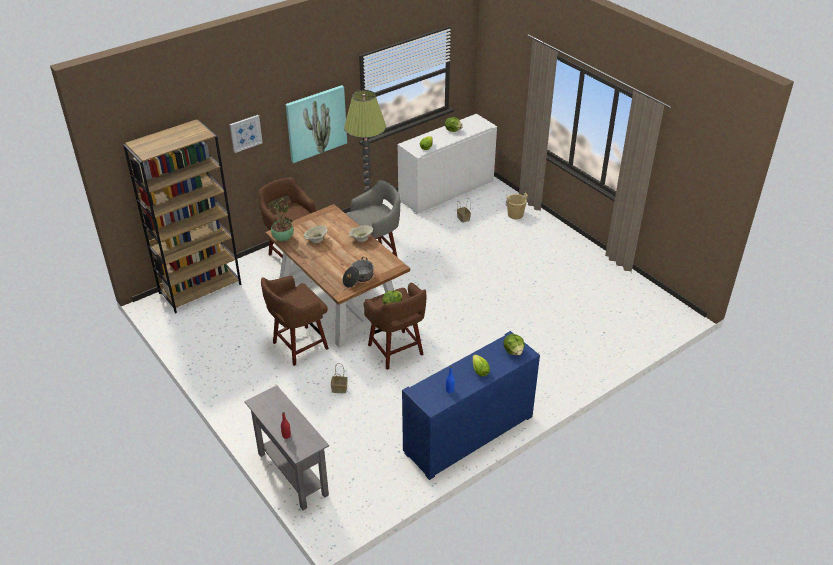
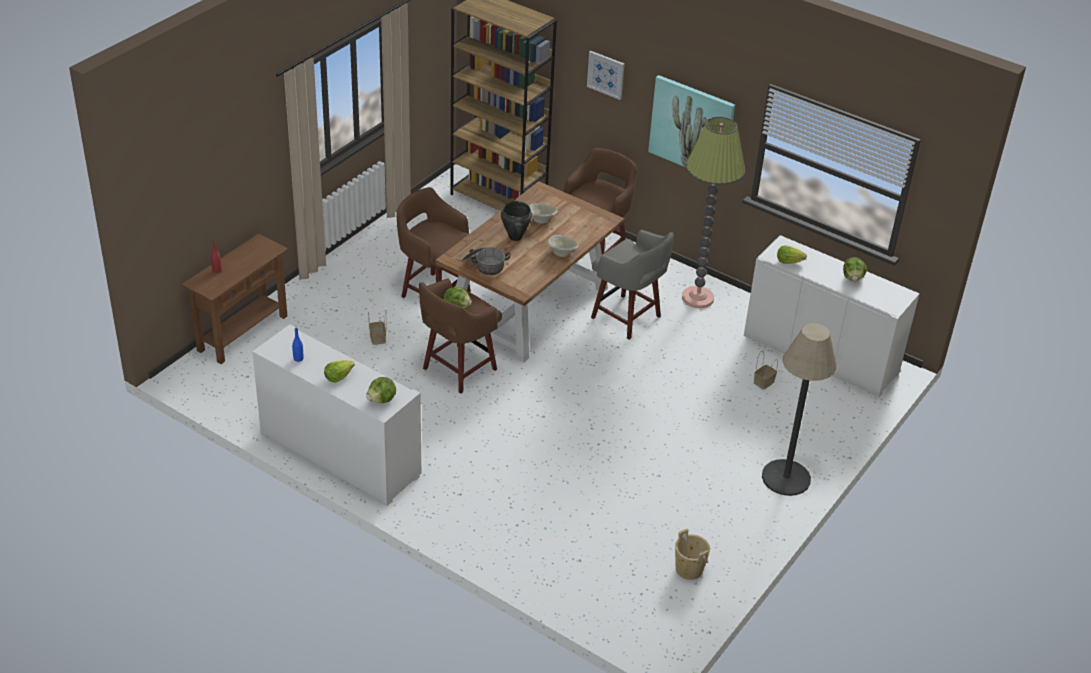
camera: 70 degrees right, 0 degrees up
grey console table [244,385,329,510] -> brown console table [182,234,288,364]
potted plant [270,198,294,241] -> none
blue cabinet [402,331,540,480] -> white cabinet [252,325,421,506]
beige bucket [506,193,528,219] -> beige bucket moved to [675,529,710,580]
none -> black cooking pot [501,201,532,241]
none -> floor lamp [762,323,837,496]

